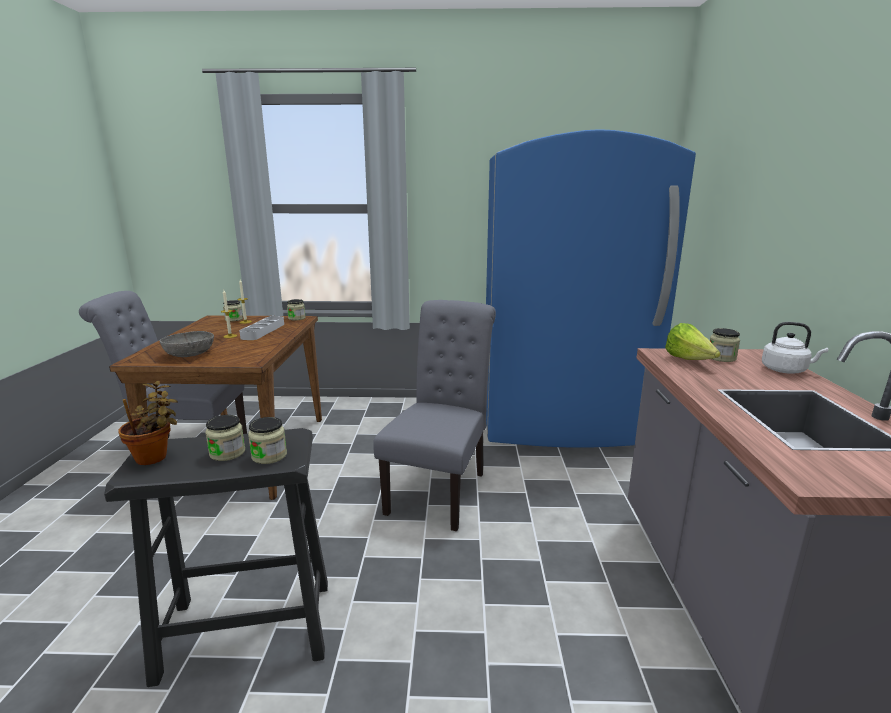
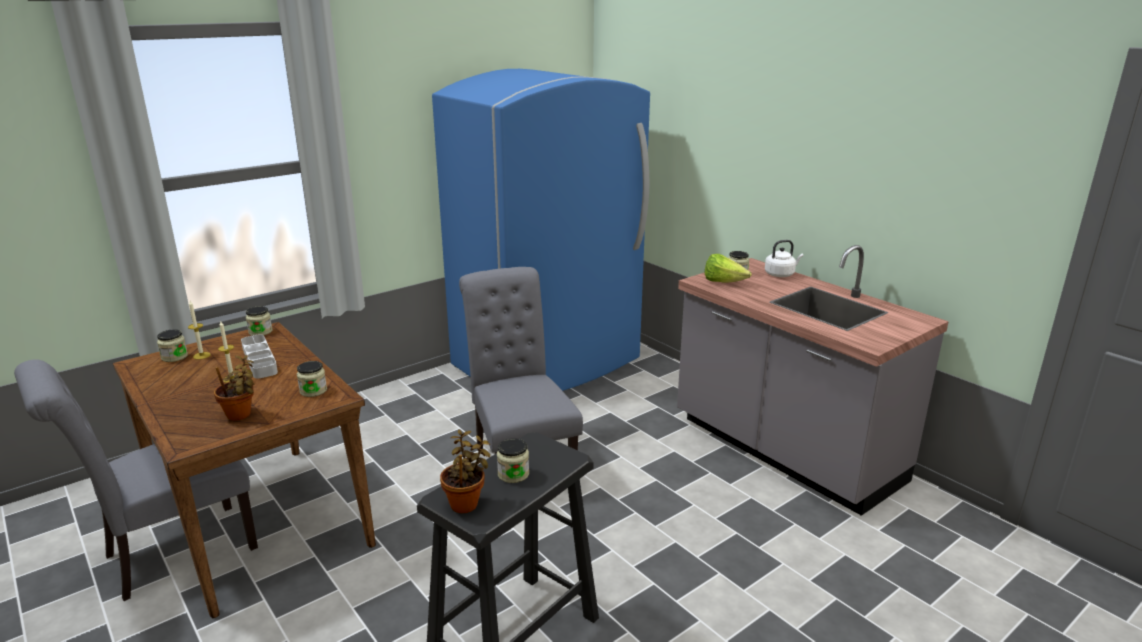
camera: 40 degrees left, 5 degrees up
grey bowl [160,331,214,357] -> potted plant [214,355,254,421]
jar [248,417,287,464] -> jar moved to [297,361,327,397]

